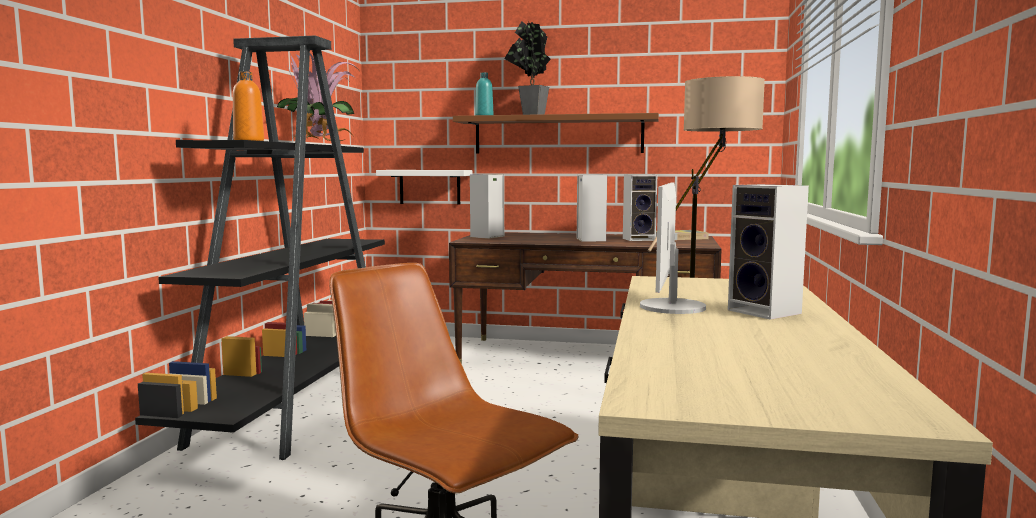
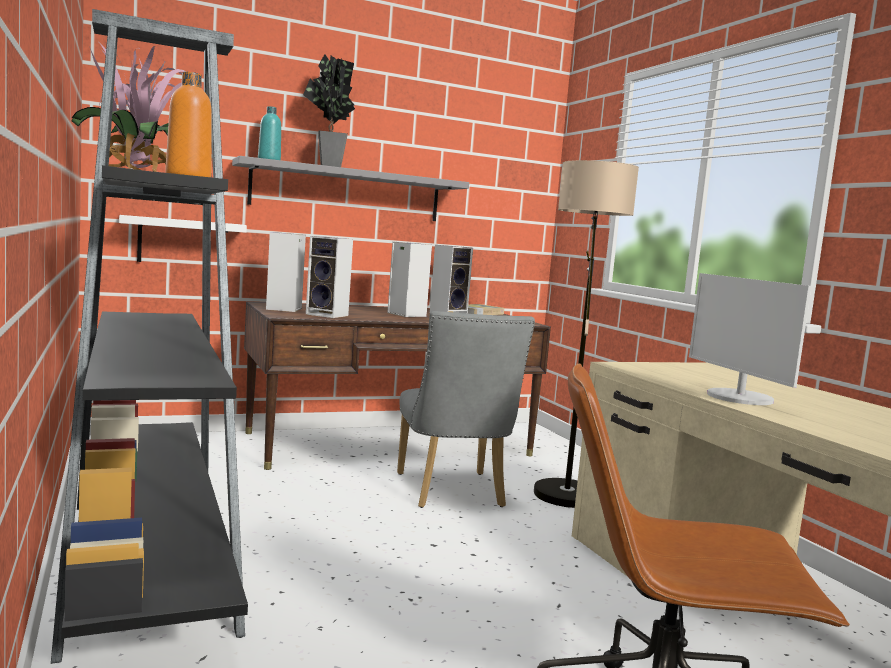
camera: 35 degrees left, 0 degrees up
brown shelf [453,113,659,153] -> grey shelf [232,156,469,221]
speaker [728,184,809,320] -> speaker moved to [306,236,353,318]
none -> grey chair [397,311,535,508]

